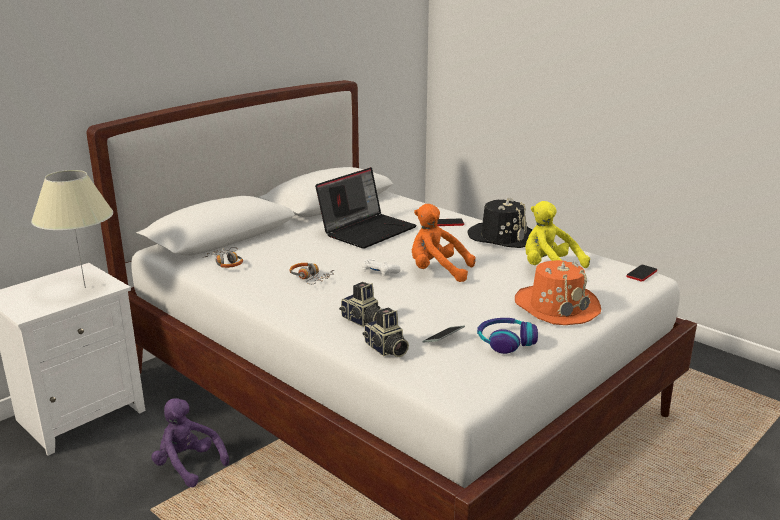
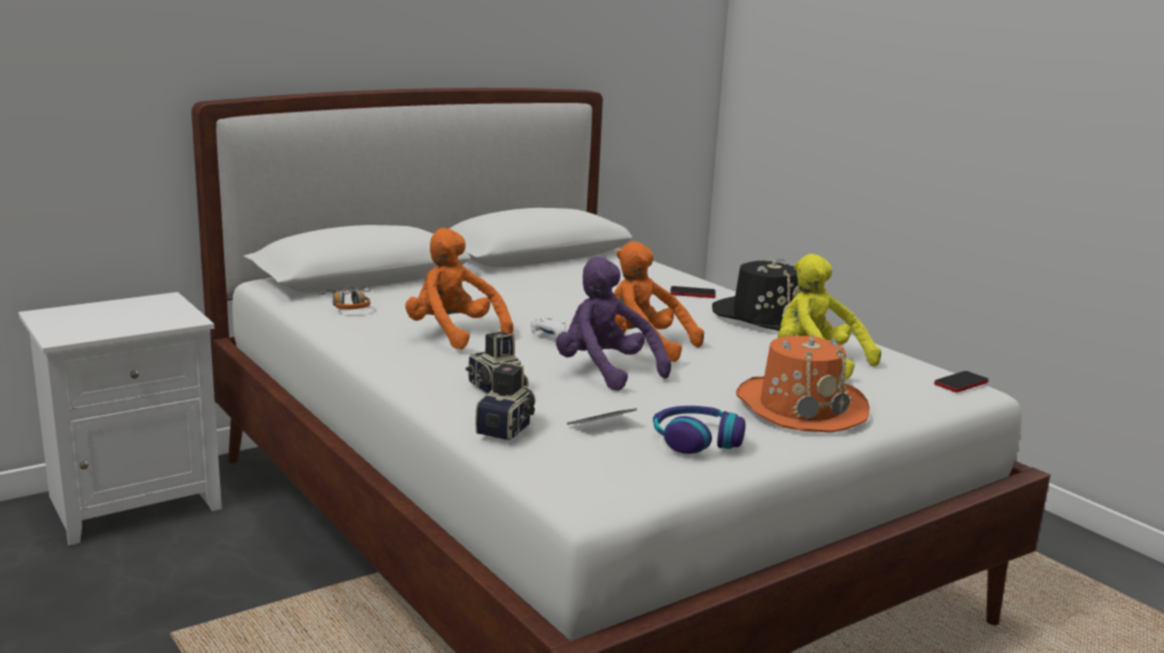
camera: 10 degrees right, 5 degrees down
beige table lamp [31,170,113,288] -> none
purple plush toy [151,398,229,487] -> purple plush toy moved to [556,257,671,391]
headphones [290,263,334,284] -> orange plush toy [405,228,514,350]
laptop [315,167,417,249] -> none
camera [363,308,409,357] -> camera turned 135 degrees counterclockwise [476,362,535,441]

